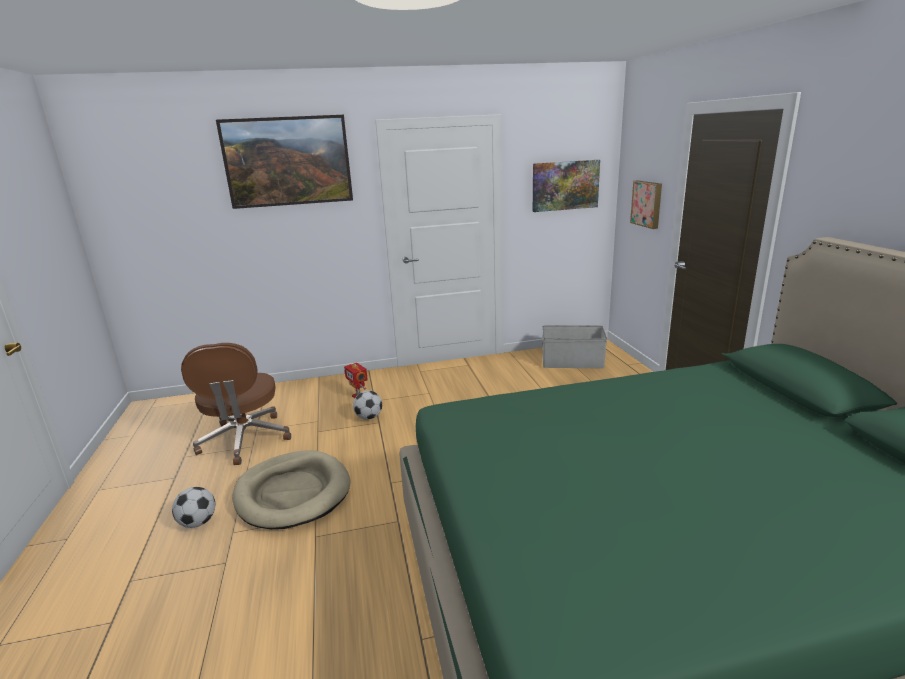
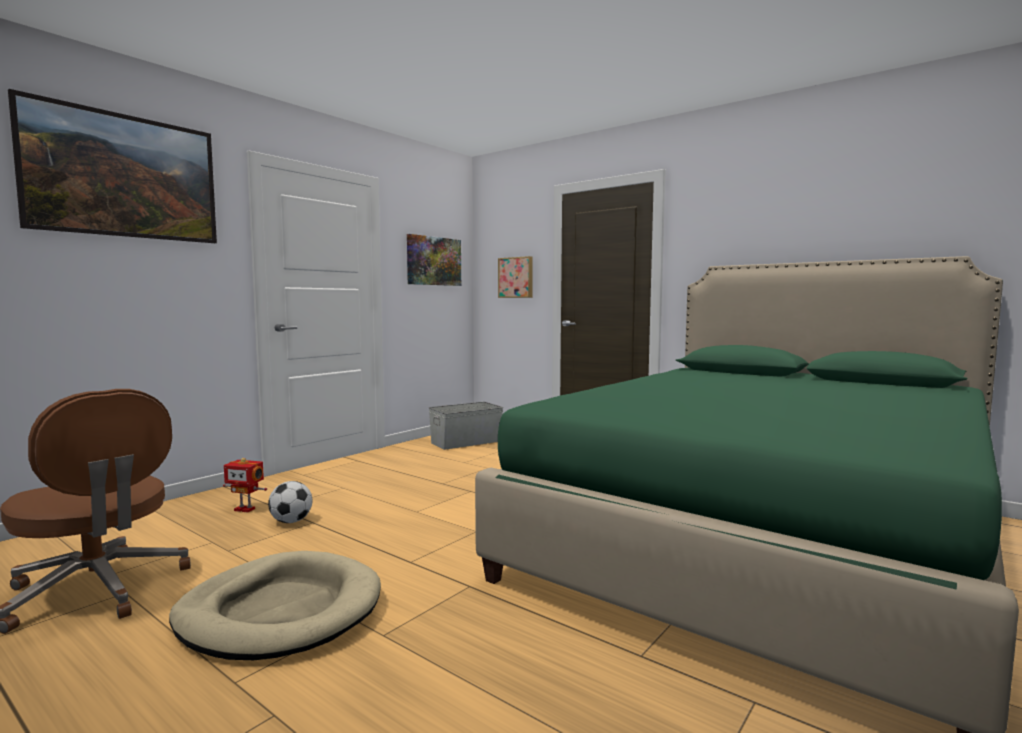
camera: 40 degrees left, 15 degrees down
football [172,487,216,528] -> none

